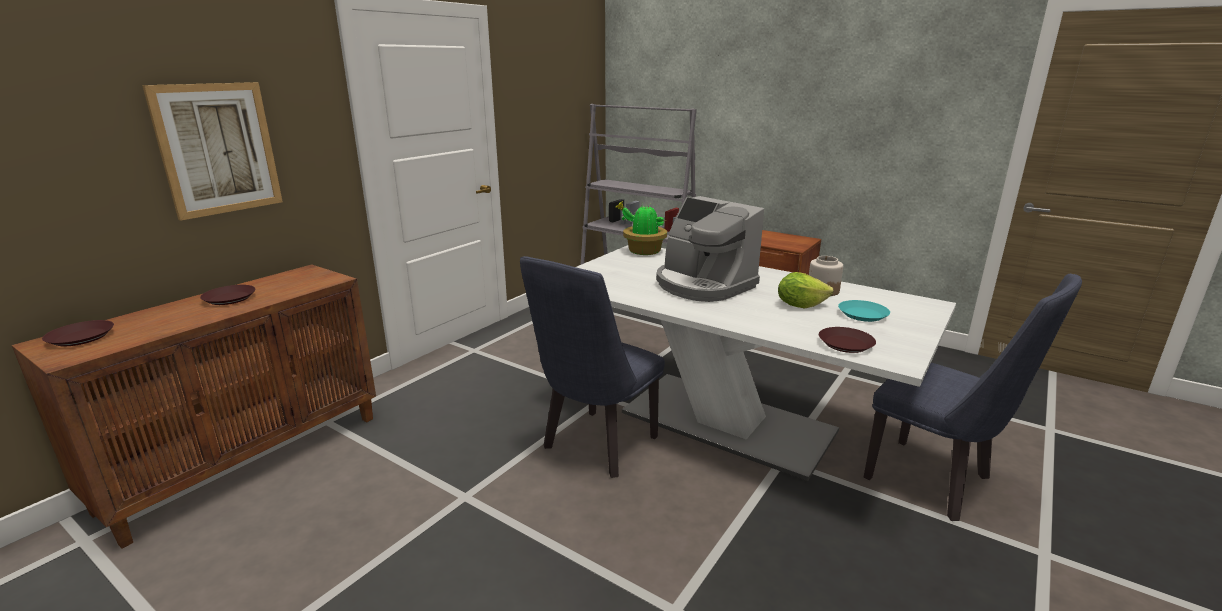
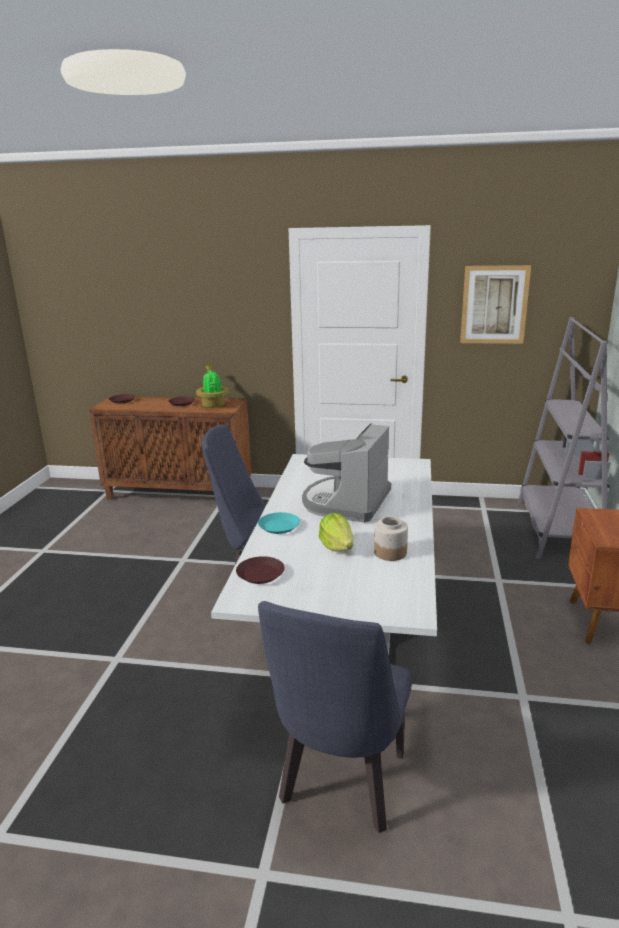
camera: 65 degrees right, 0 degrees up
picture [142,82,283,221] -> picture moved to [460,265,531,344]
potted plant [615,201,667,255] -> potted plant moved to [196,365,229,408]
turquoise plate [838,300,890,322] -> turquoise plate moved to [258,512,300,534]

